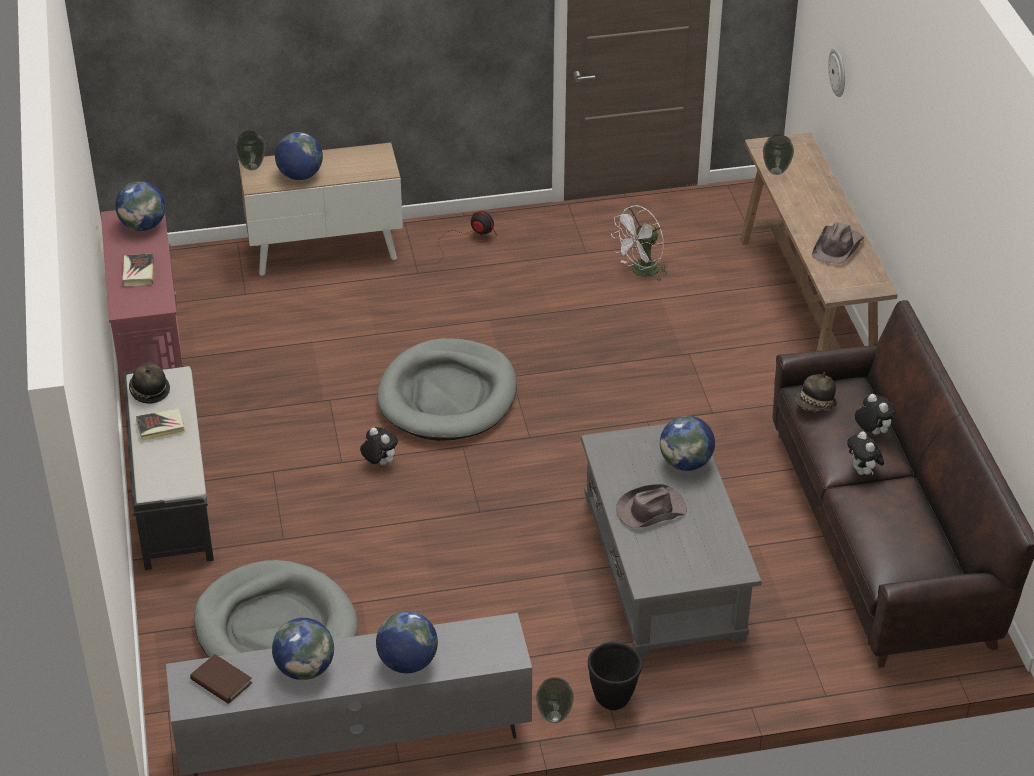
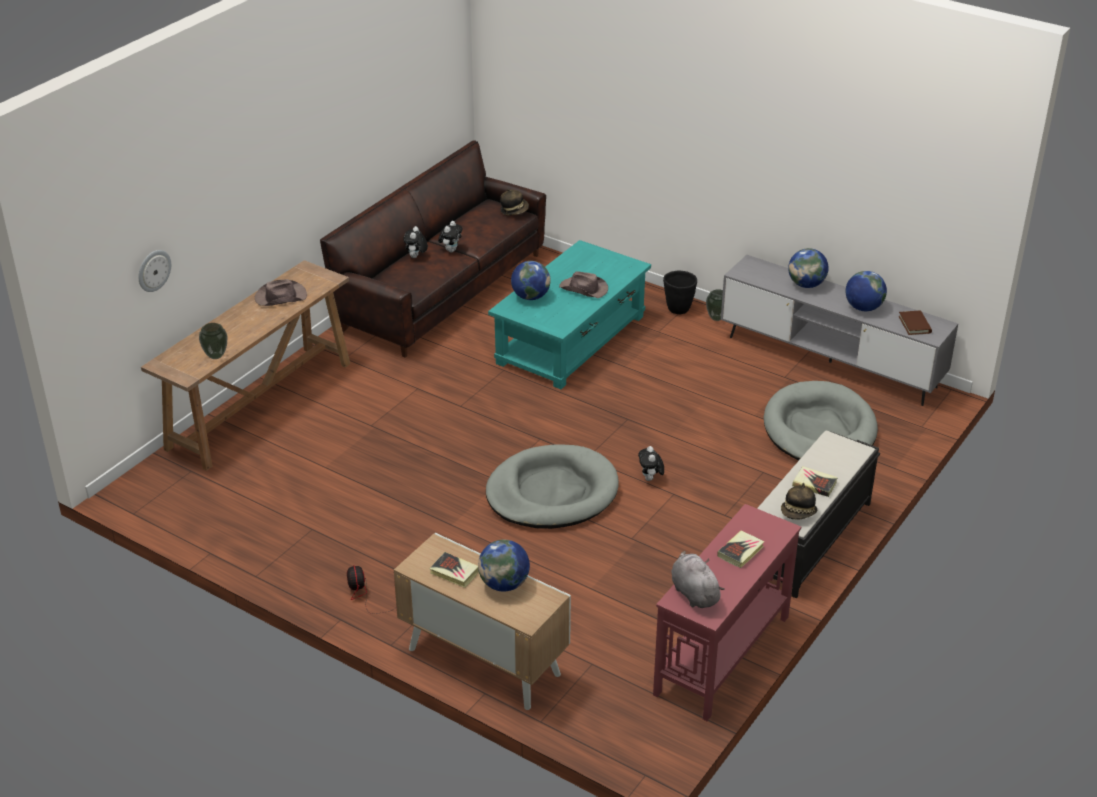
camera: 135 degrees left, 5 degrees down
globe [115,181,166,231] -> grey plush toy [671,551,725,608]
vase [235,130,265,170] -> none
grey coffee table [581,424,762,657] -> turquoise coffee table [488,240,651,389]
white fan [611,205,668,280] -> none
hat [795,372,837,411] -> hat moved to [500,189,529,215]
none -> book [429,552,479,588]

